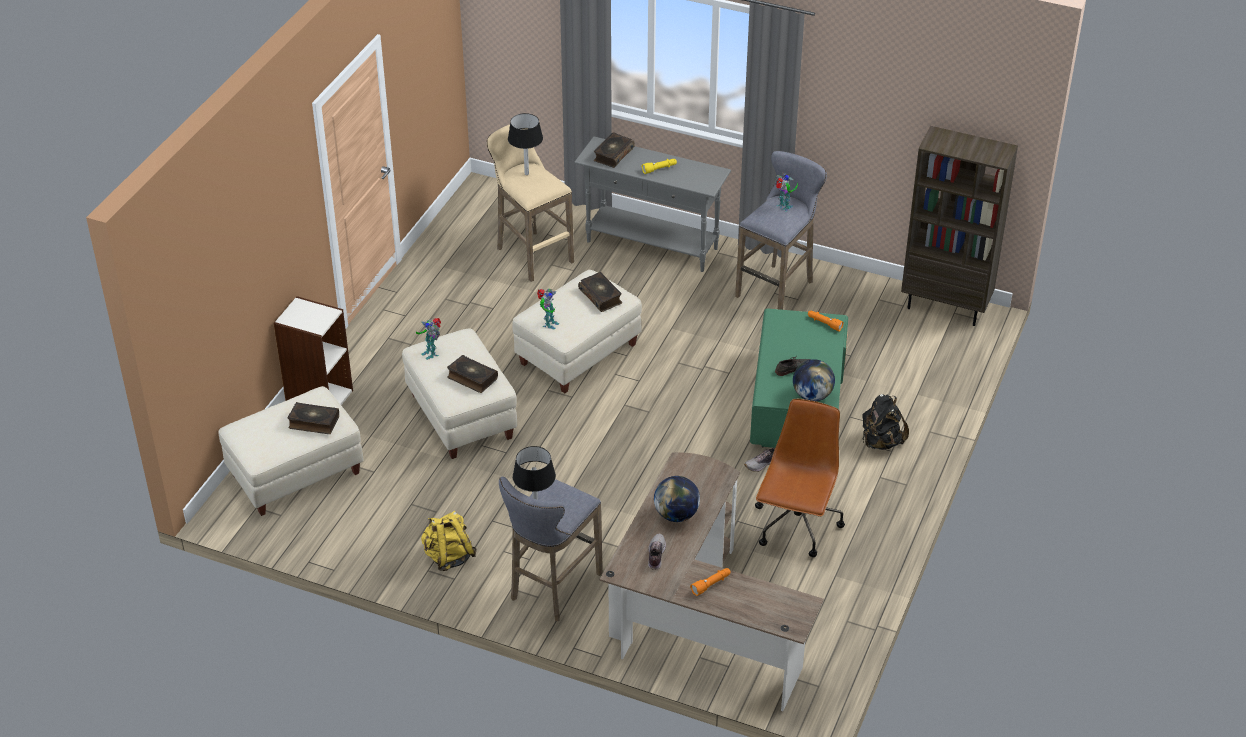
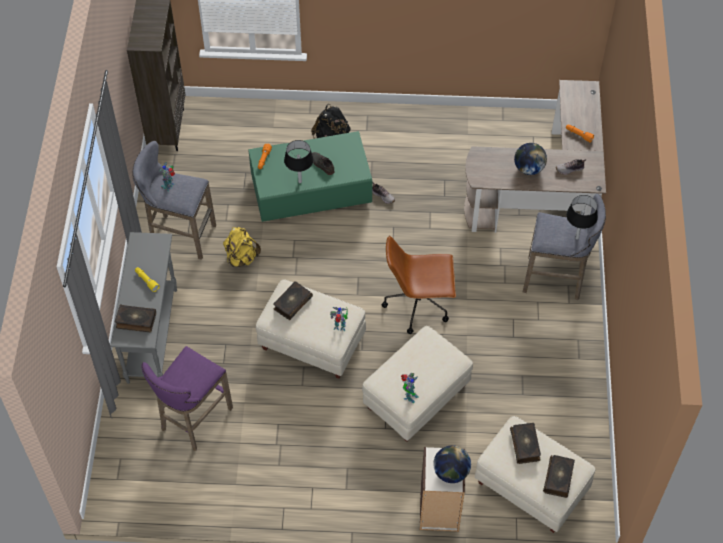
camera: 110 degrees left, 15 degrees up
yellow backpack [421,511,477,571] -> yellow backpack moved to [223,227,261,267]
book [447,355,498,393] -> book moved to [543,455,575,498]
beige stool [487,122,574,282] -> purple stool [141,346,233,451]
black table lamp [508,113,543,175] -> black table lamp moved to [284,140,314,183]
brown office chair [755,399,845,557] -> brown office chair moved to [382,235,456,334]
globe [793,359,835,401] -> globe moved to [433,445,471,483]

